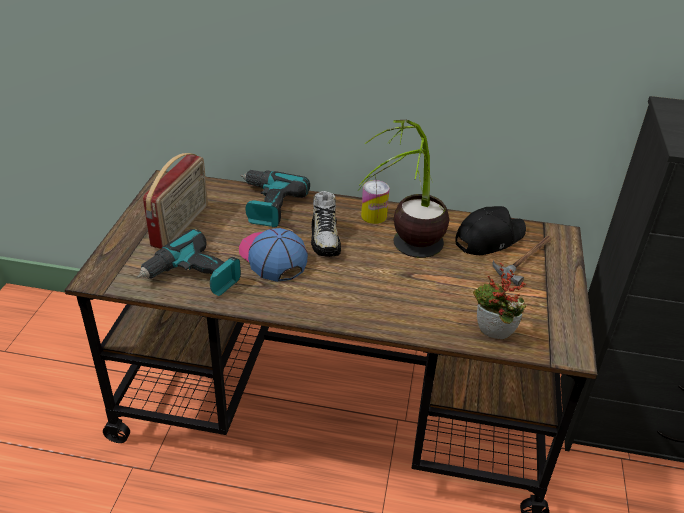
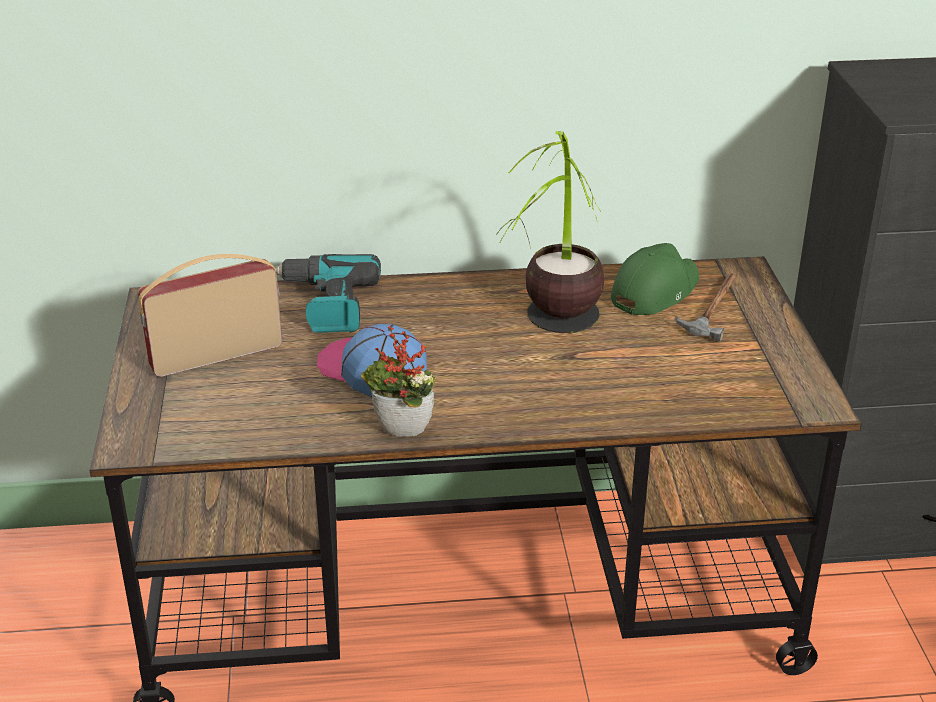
camera: 15 degrees left, 5 degrees down
power drill [137,229,241,296] -> none
radio [143,153,208,249] -> radio turned 120 degrees counterclockwise [138,254,282,377]
shoe [311,191,341,257] -> none
can [361,180,389,224] -> none
black cap [456,206,526,255] -> green cap [611,243,699,315]
potted plant [473,262,527,339] -> potted plant moved to [361,326,436,437]

